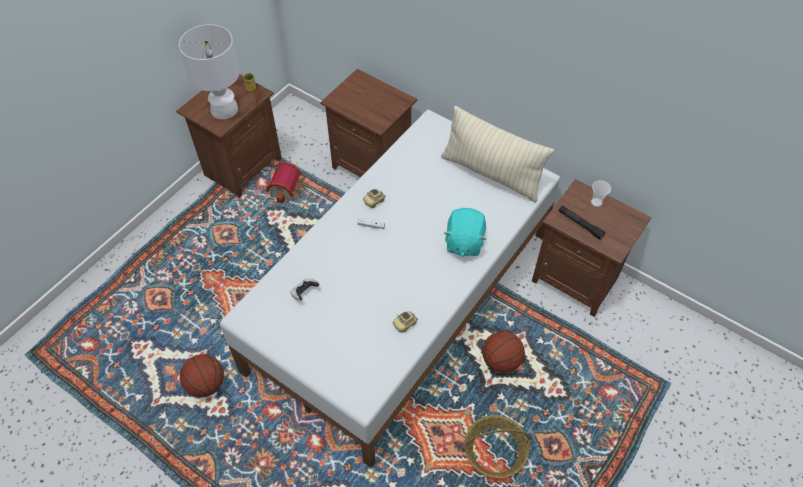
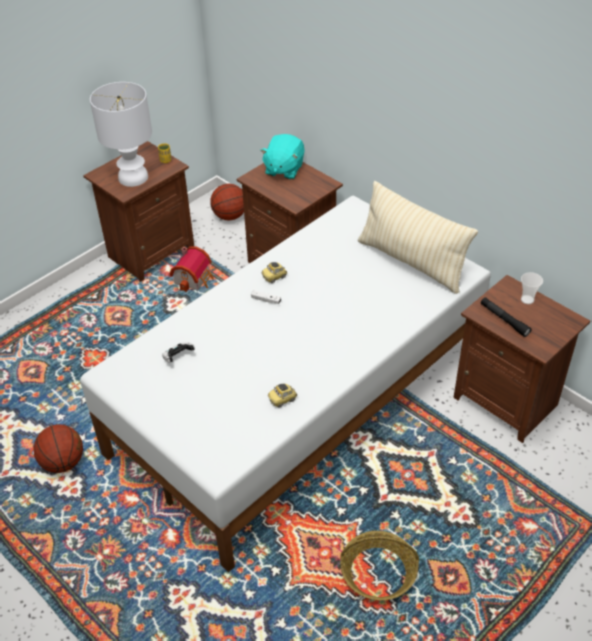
camera: 10 degrees right, 10 degrees down
turquoise plush toy [444,208,486,257] -> turquoise plush toy moved to [260,134,305,180]
basketball [483,331,525,373] -> basketball moved to [210,184,244,221]

